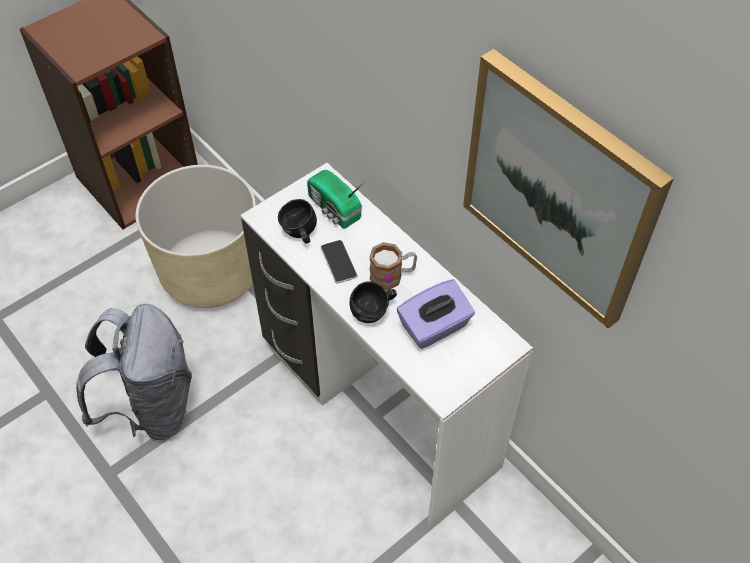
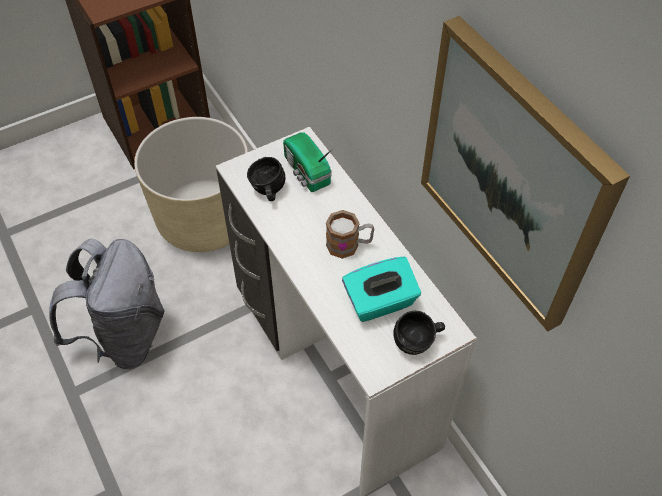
camera: 10 degrees right, 0 degrees up
phone [321,240,357,284] -> none
black mug [349,281,397,323] -> black mug moved to [394,311,445,355]
purple tissue box [397,279,475,349] -> turquoise tissue box [342,257,421,322]

